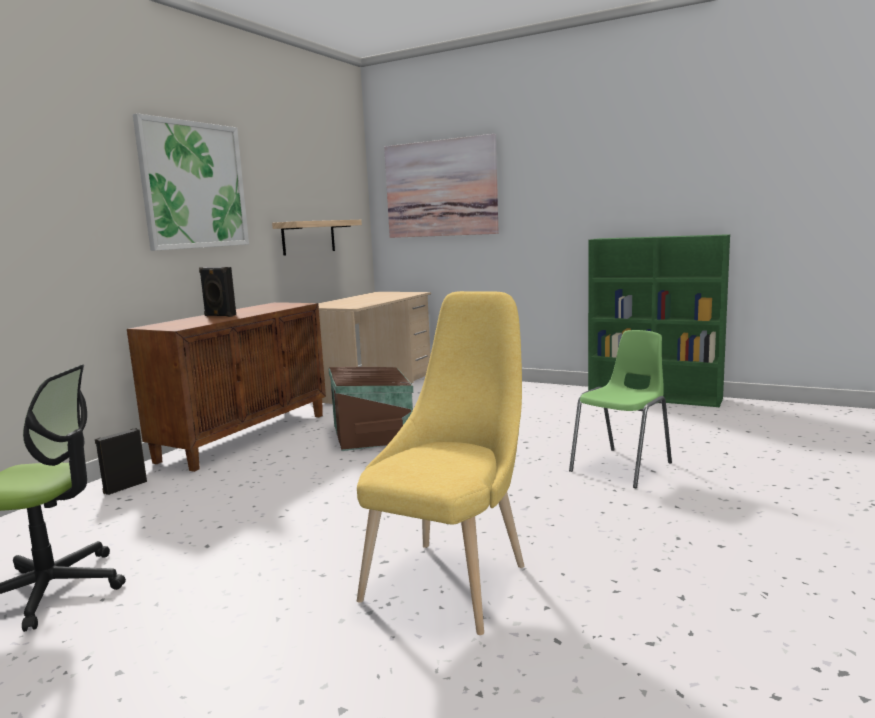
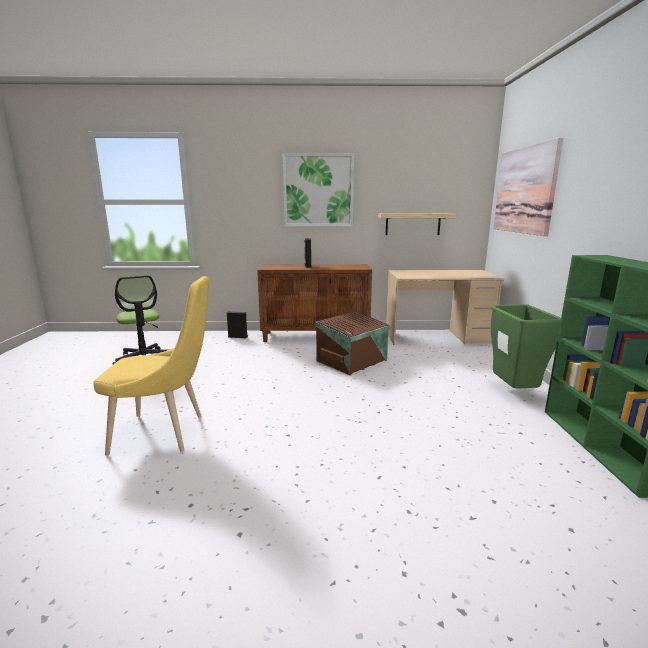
camera: 60 degrees right, 5 degrees up
green chair [569,330,672,488] -> none
none -> green trash can [491,304,561,389]

